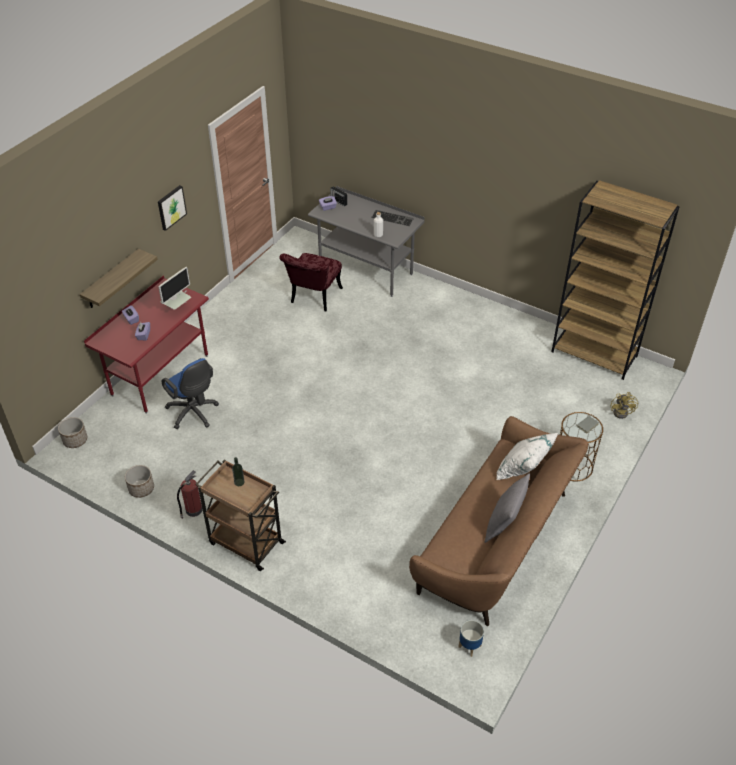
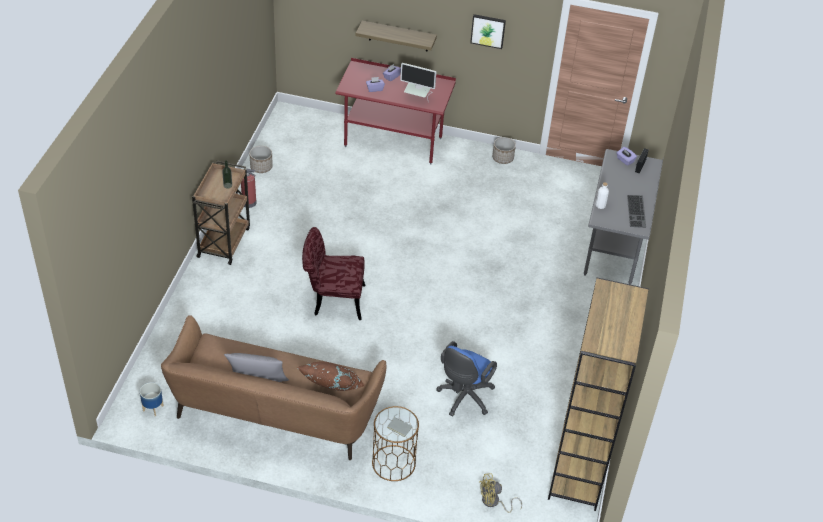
camera: 70 degrees right, 0 degrees up
planter [58,417,87,448] -> planter moved to [492,137,516,164]
blue office chair [162,358,219,429] -> blue office chair moved to [436,341,497,417]
red chair [279,253,343,312] -> red chair moved to [302,227,365,320]
white pillow [497,433,558,480] -> brown pillow [297,361,364,391]

